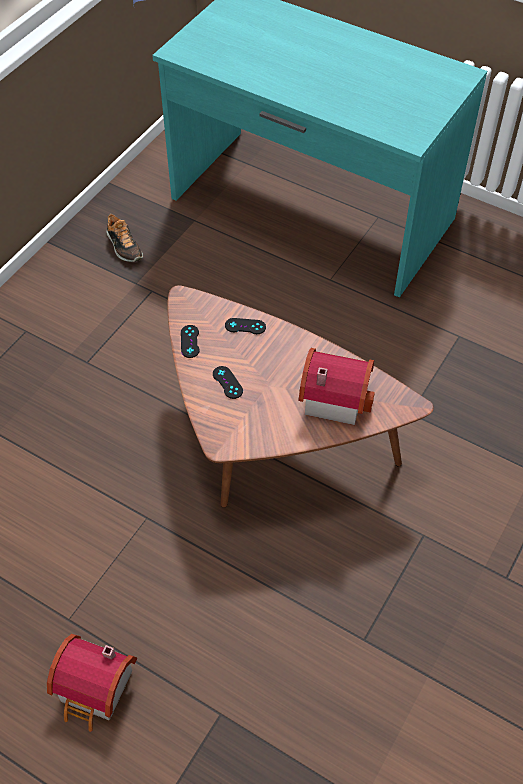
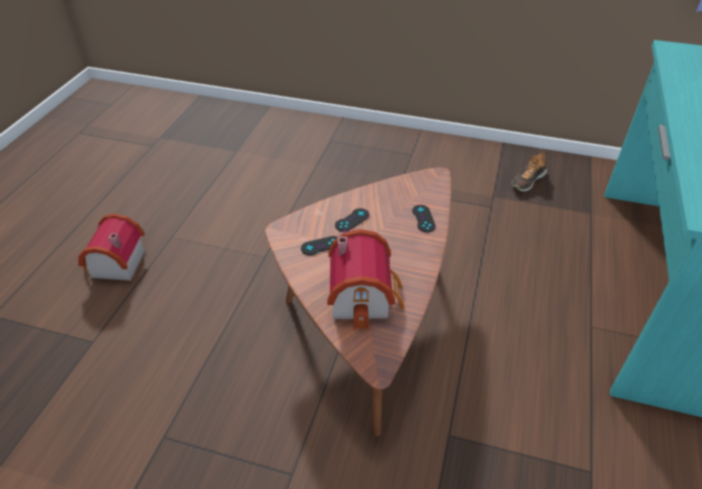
camera: 75 degrees right, 10 degrees down
black game controller [181,325,200,358] -> black game controller moved to [301,236,337,255]

